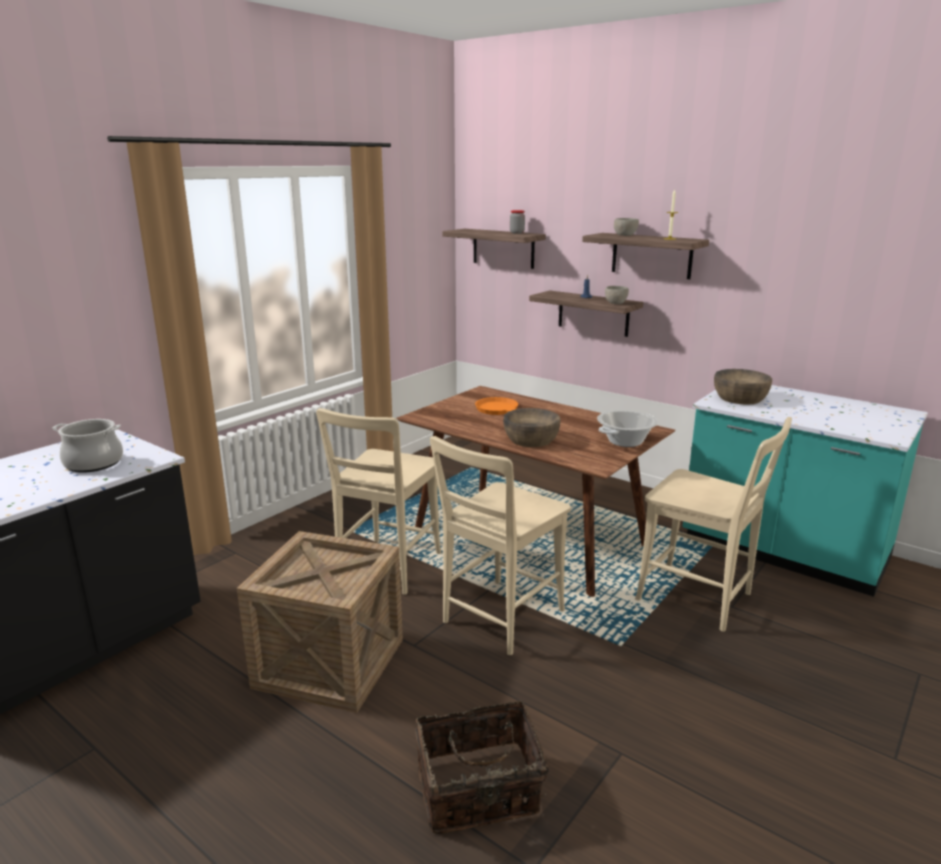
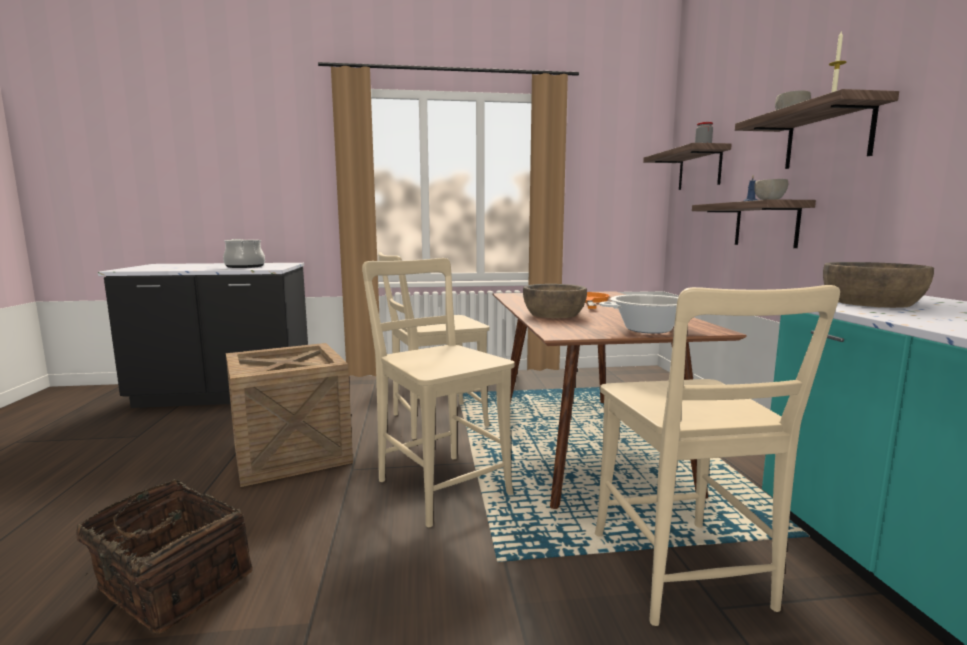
camera: 45 degrees right, 10 degrees down
beige chair [430,436,571,655] -> beige chair turned 60 degrees clockwise [362,258,515,528]

